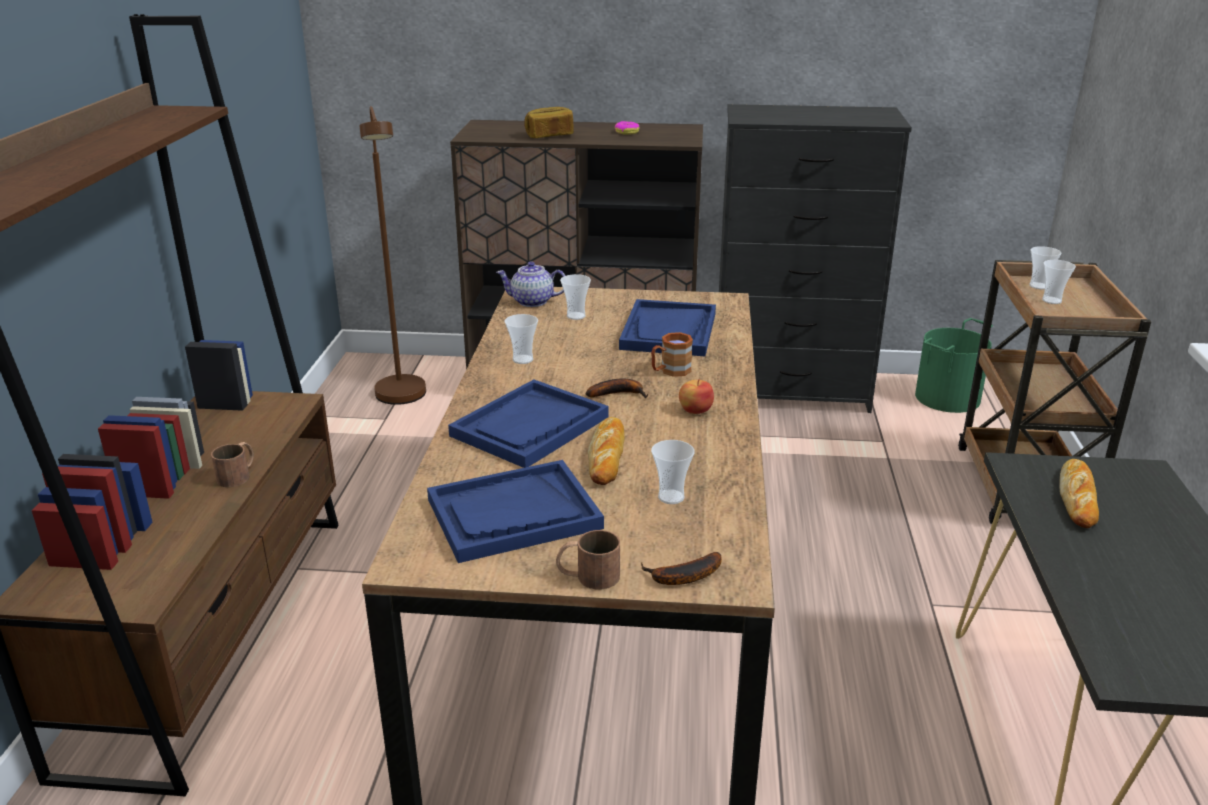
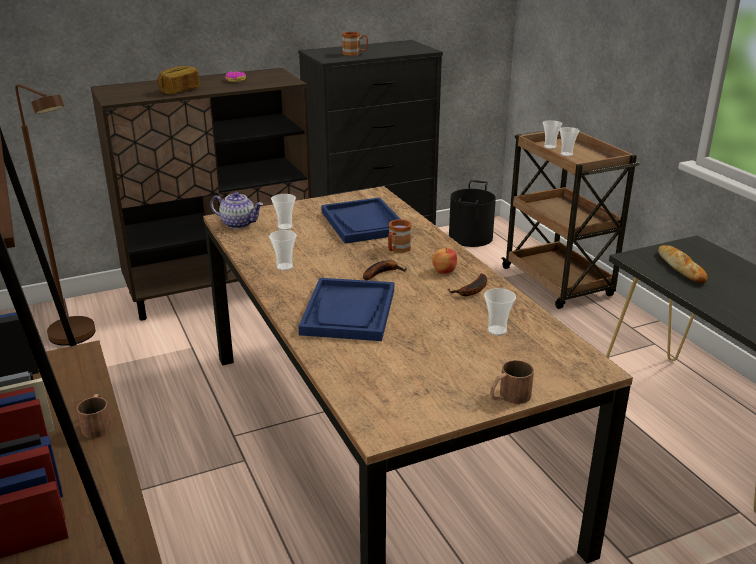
camera: 30 degrees left, 0 degrees up
blue tray [427,460,604,563] -> none
teapot [496,261,566,307] -> teapot turned 135 degrees counterclockwise [210,192,263,229]
bread [588,417,625,485] -> none
banana [641,552,722,585] -> banana moved to [448,273,487,296]
green bucket [915,318,993,413] -> black bucket [449,180,496,247]
none -> brown mug [342,32,368,56]

